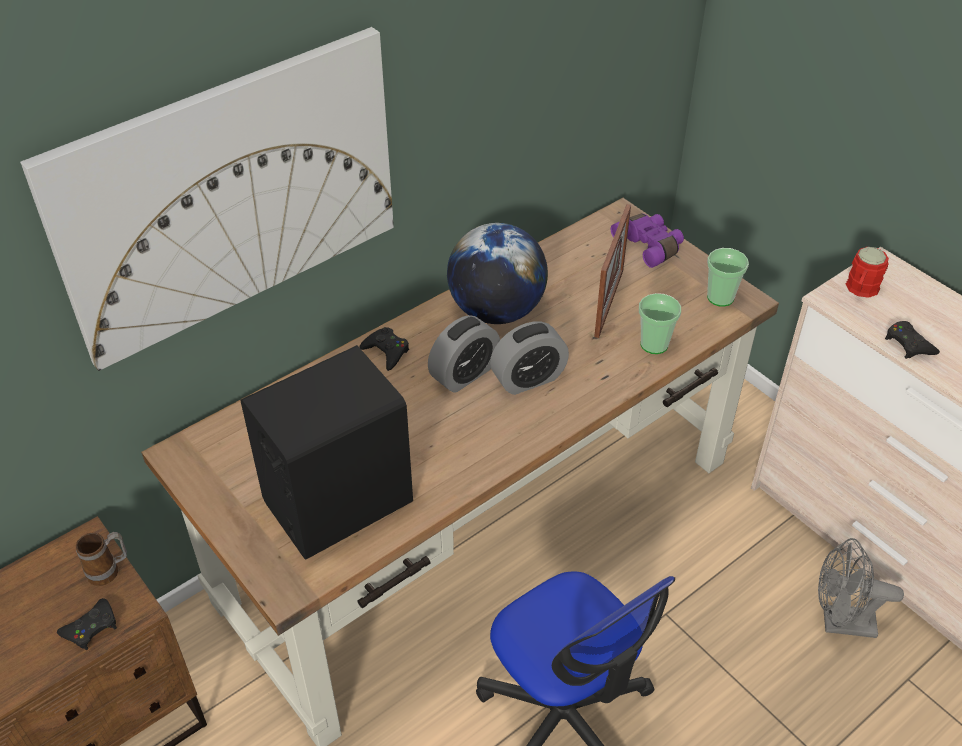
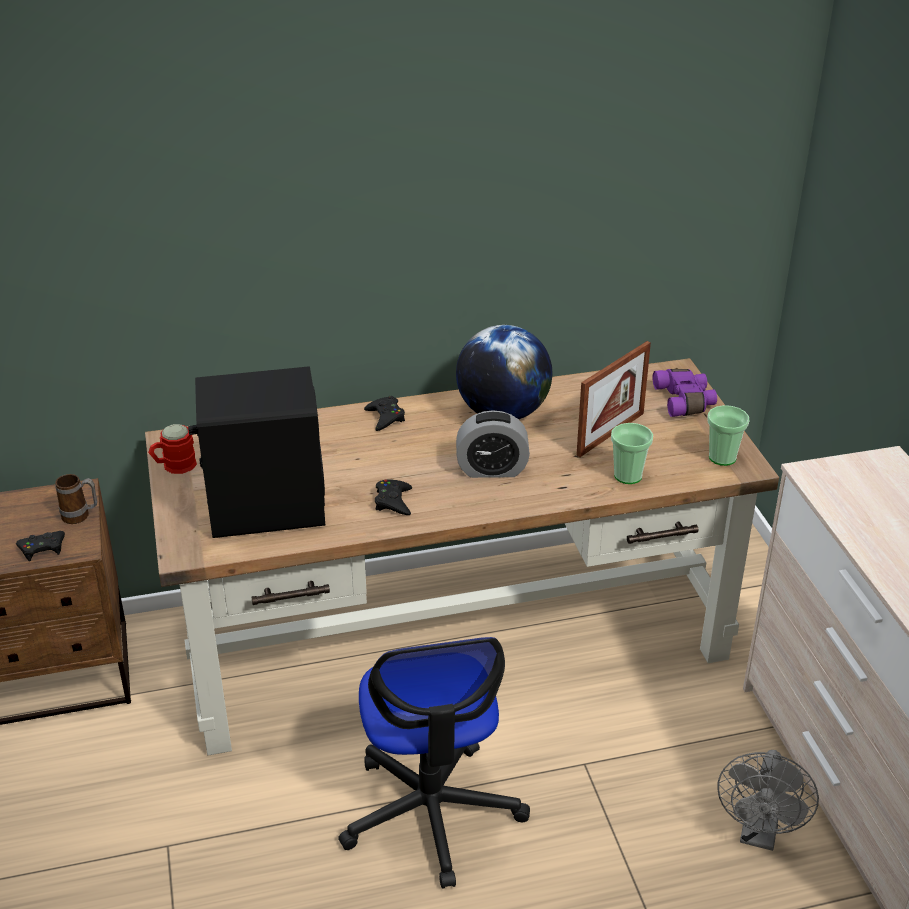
camera: 25 degrees right, 10 degrees down
picture [20,27,394,371] -> none
alarm clock [428,315,500,392] -> none
grey fan [818,538,904,638] -> grey fan turned 105 degrees counterclockwise [717,750,819,851]
red mug [846,247,889,298] -> red mug moved to [148,424,197,474]
black game controller [885,321,940,359] -> black game controller moved to [375,480,412,515]

